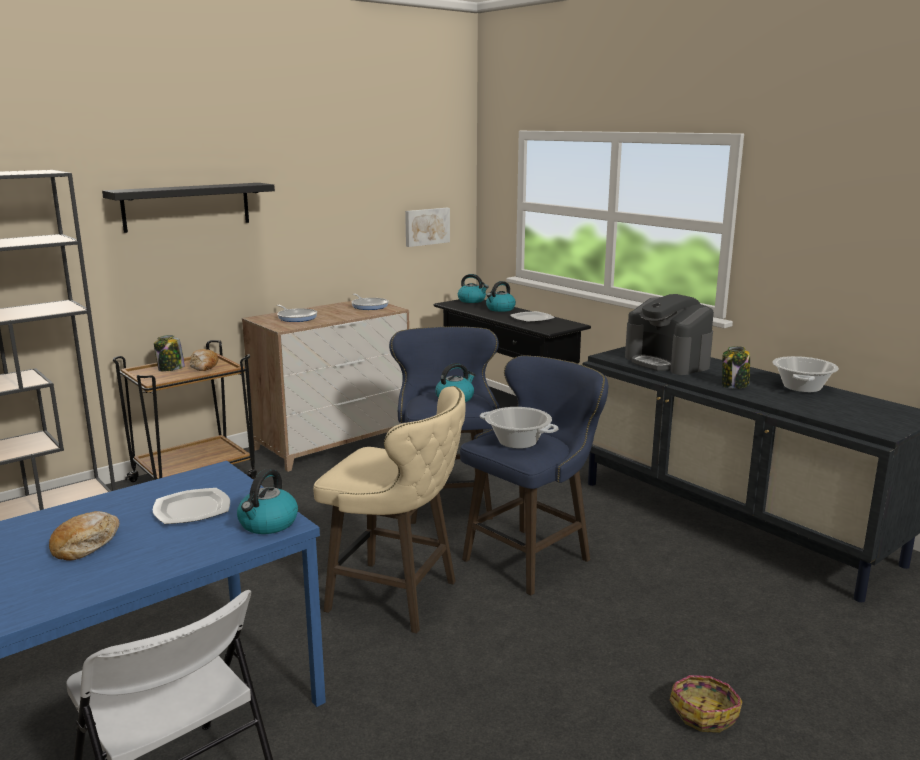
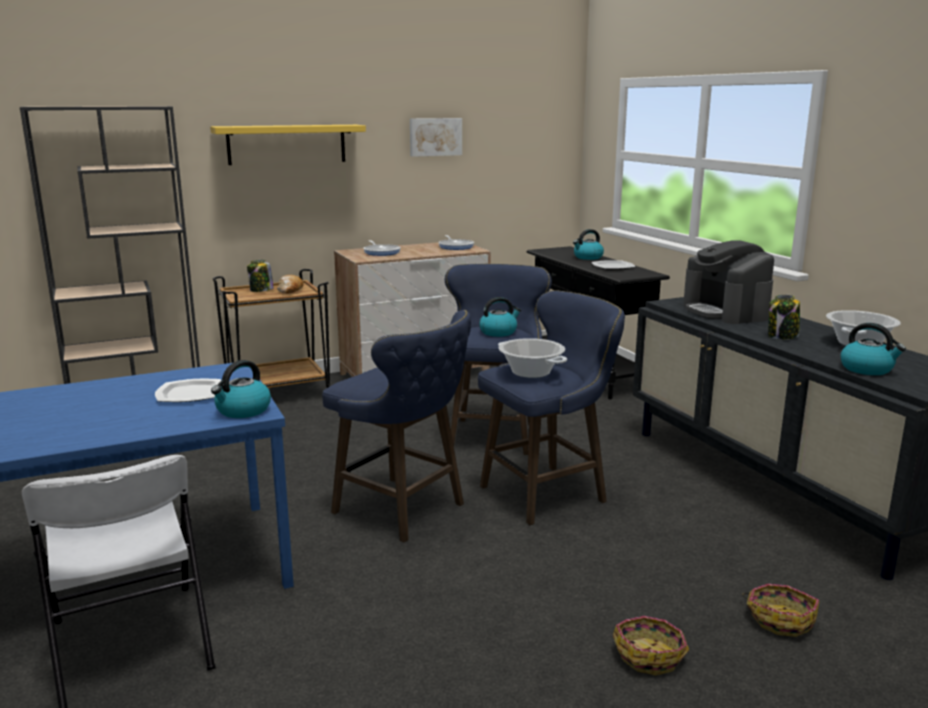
camera: 15 degrees right, 0 degrees up
bread [49,511,120,561] -> none
black shelf [102,183,275,233] -> yellow shelf [210,125,366,165]
beige stool [313,386,466,634] -> blue stool [322,310,471,543]
picture [405,208,450,247] -> picture moved to [410,118,462,157]
kettle [458,274,489,303] -> kettle moved to [840,323,906,375]
none -> basket [742,584,819,637]

